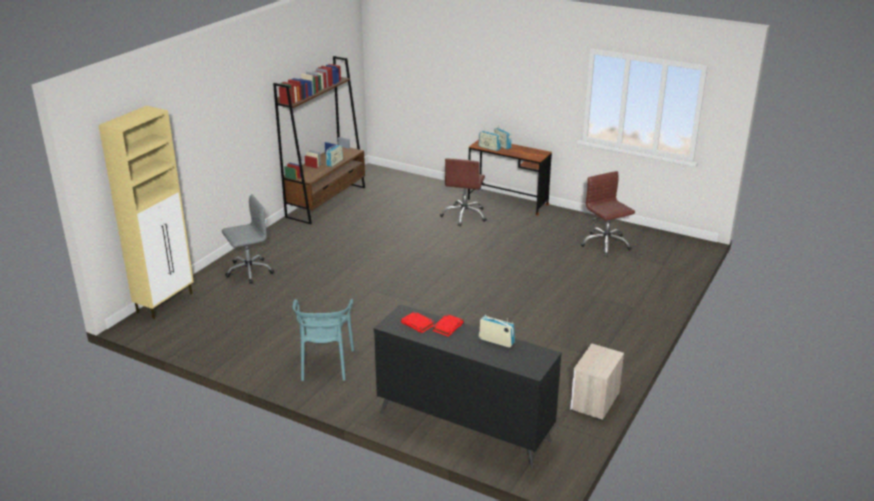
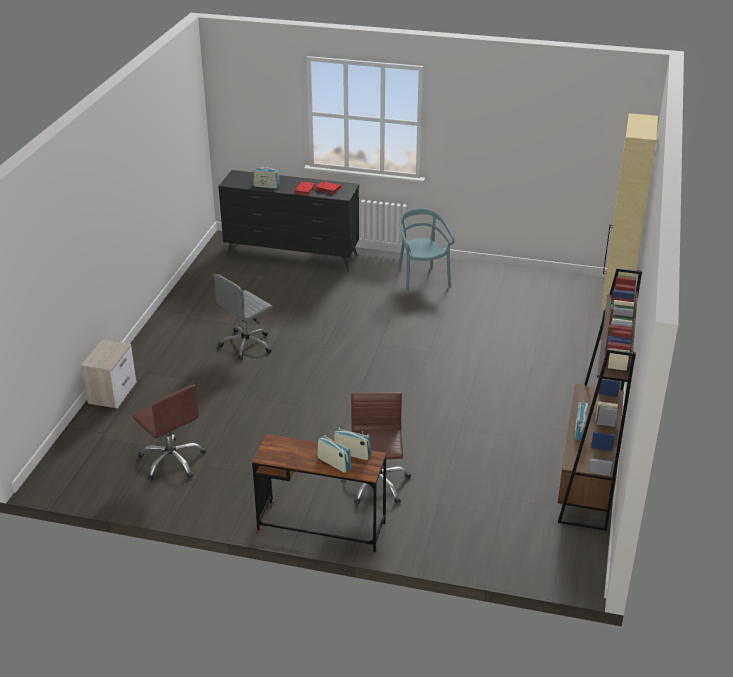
camera: 165 degrees right, 5 degrees up
grey office chair [222,194,274,284] -> grey office chair moved to [213,274,273,360]
nightstand [570,343,624,421] -> nightstand moved to [81,340,136,409]

